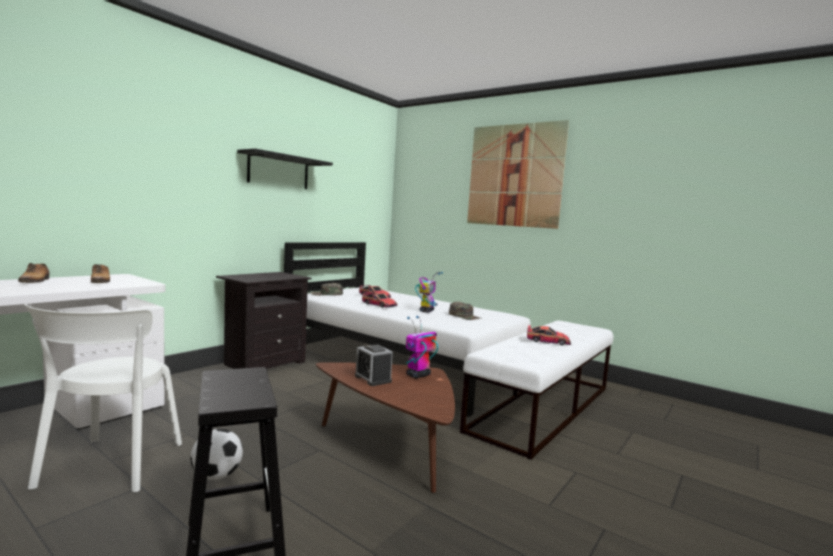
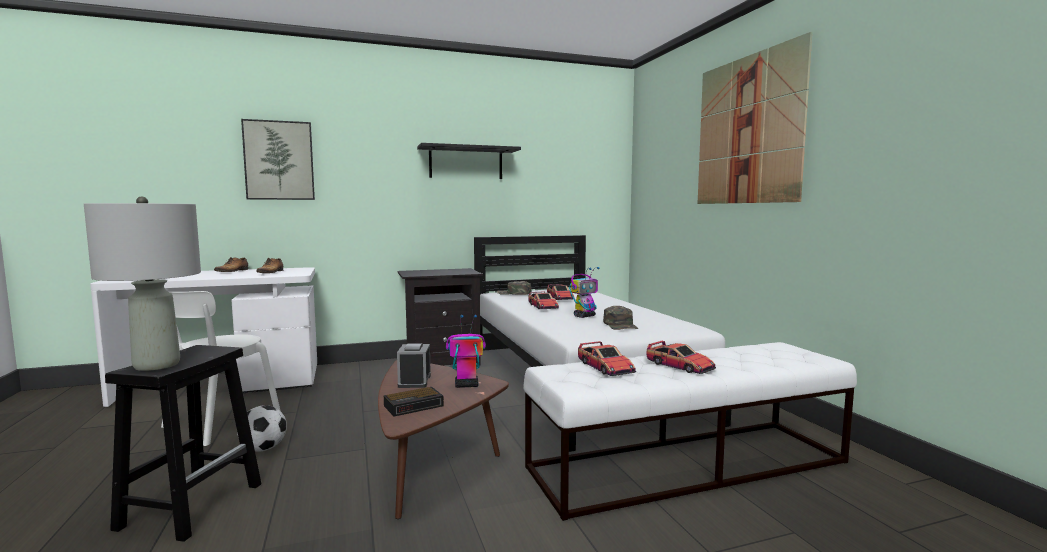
camera: 35 degrees right, 0 degrees up
none -> grey table lamp [84,197,201,371]
none -> picture [241,119,315,200]
none -> alarm clock [384,387,444,417]
none -> toy car [578,341,636,376]

